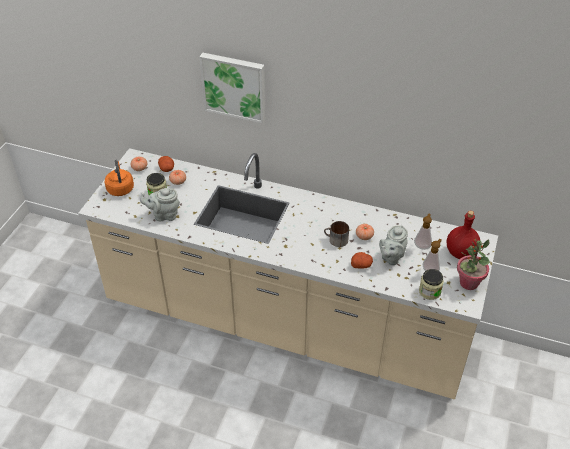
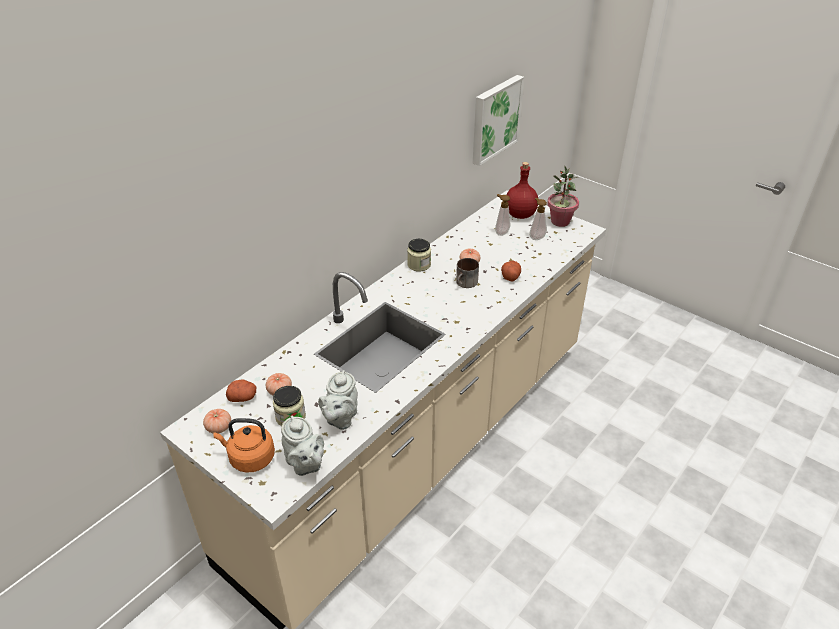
camera: 70 degrees left, 5 degrees down
picture [199,53,266,124] -> picture moved to [473,75,524,166]
grey teapot [379,225,408,265] -> grey teapot moved to [281,416,324,476]
jar [419,269,444,300] -> jar moved to [407,239,431,271]

